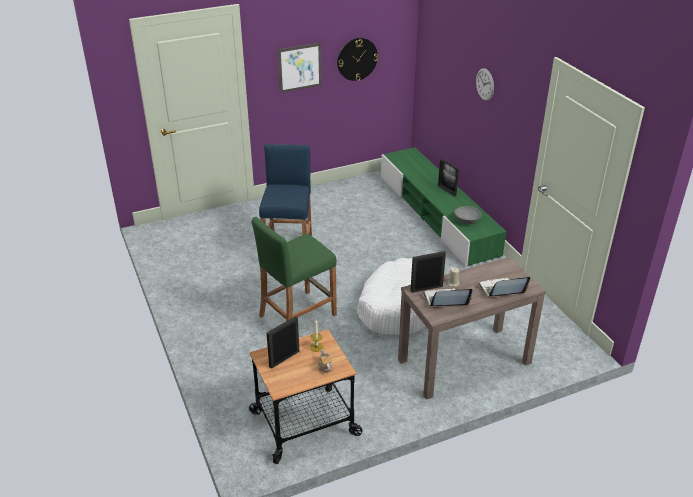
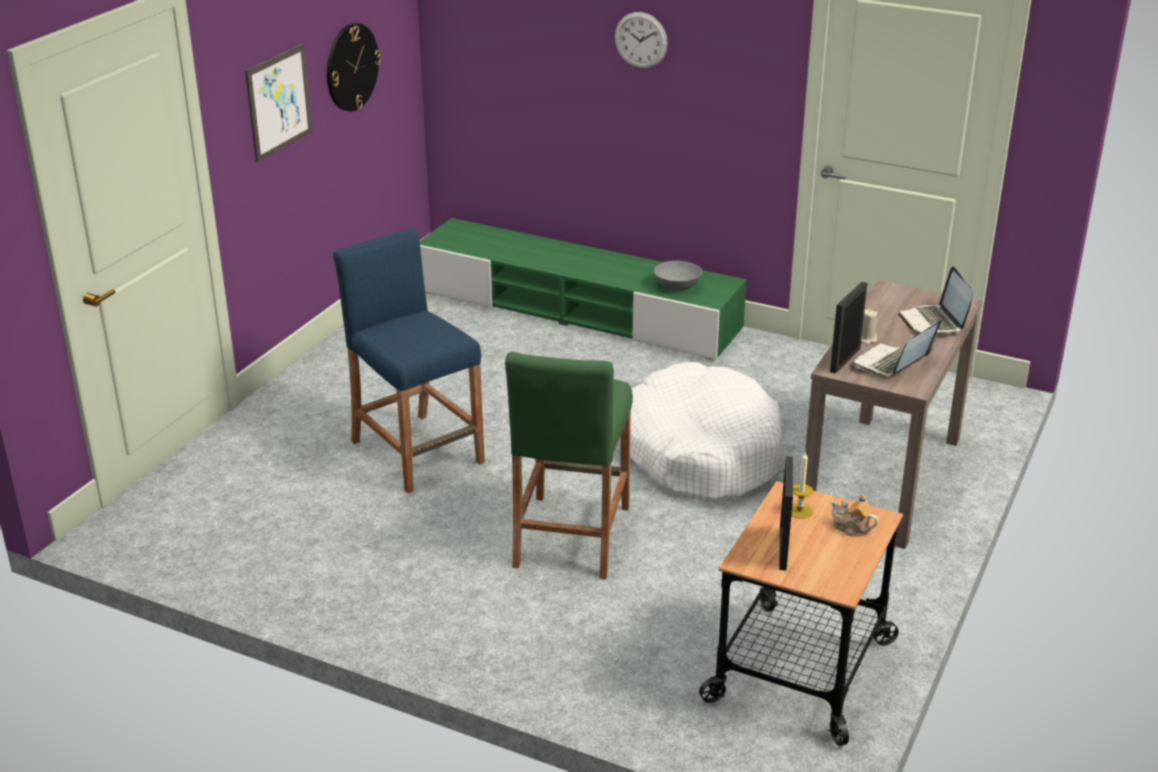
camera: 40 degrees left, 5 degrees down
picture frame [438,158,459,196] -> none
laptop [478,277,530,296] -> laptop turned 45 degrees counterclockwise [898,266,973,335]

